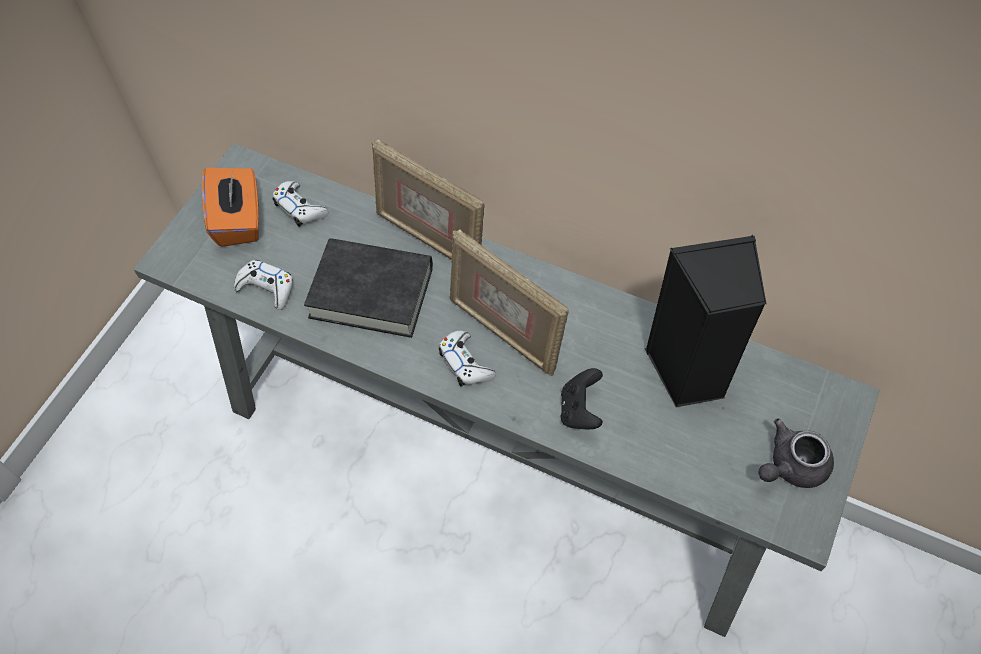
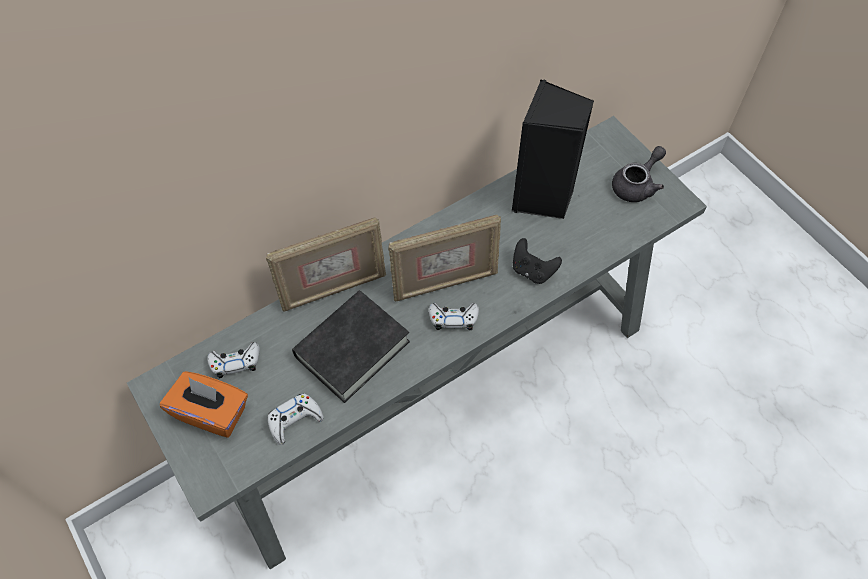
camera: 60 degrees left, 0 degrees up
grey teapot [758,419,834,488] -> grey teapot turned 135 degrees counterclockwise [612,146,666,202]

